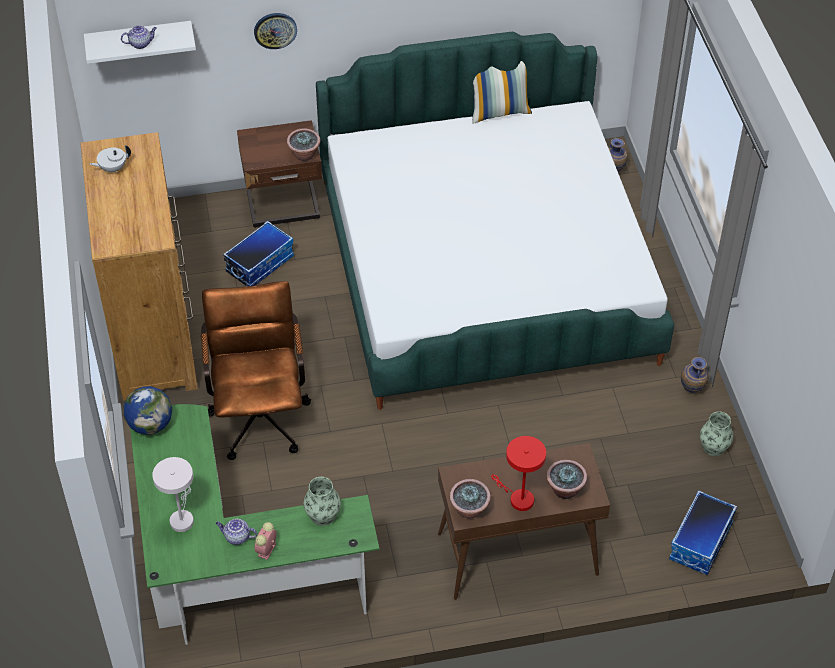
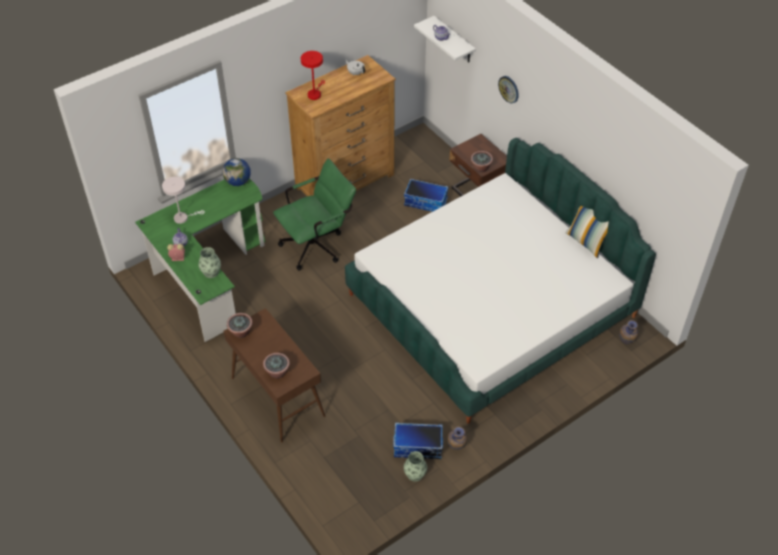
camera: 65 degrees right, 0 degrees up
brown office chair [201,281,311,460] -> green office chair [273,159,356,270]
red table lamp [491,436,546,511] -> red table lamp moved to [301,51,325,100]
storage box [669,490,737,575] -> storage box moved to [393,423,443,459]

